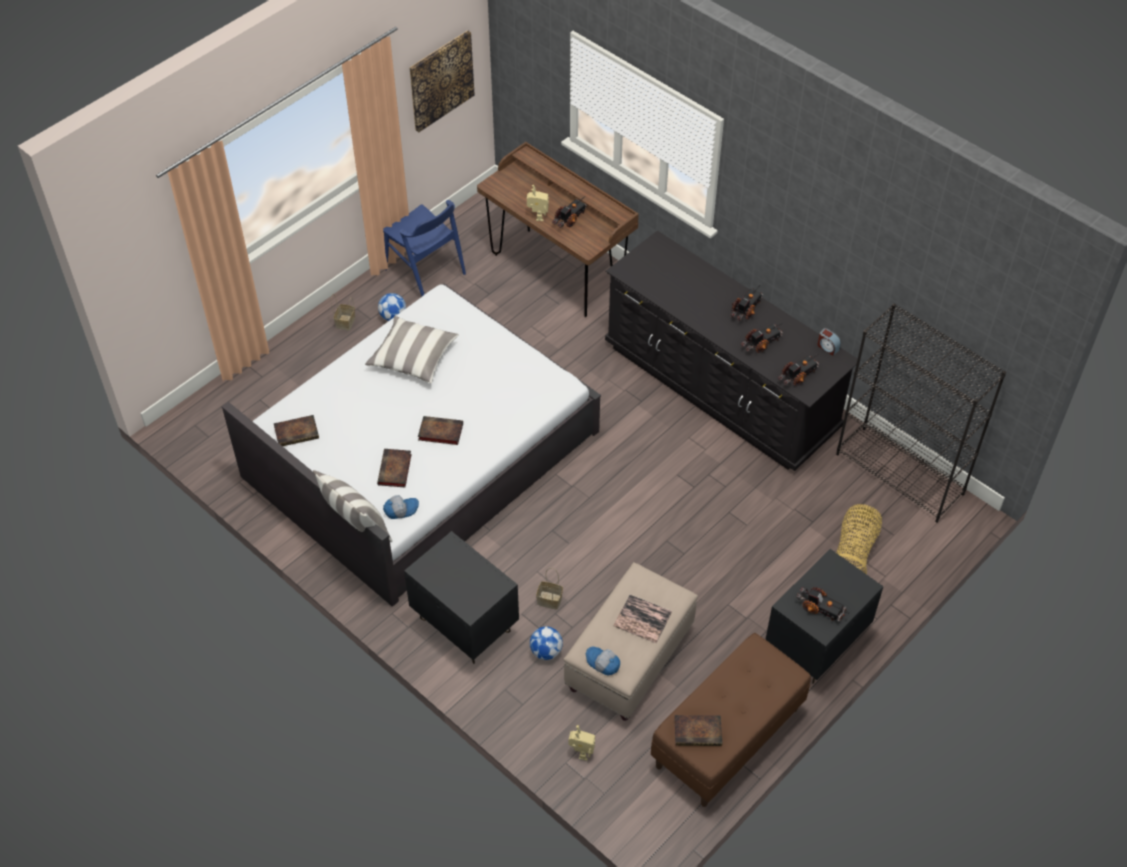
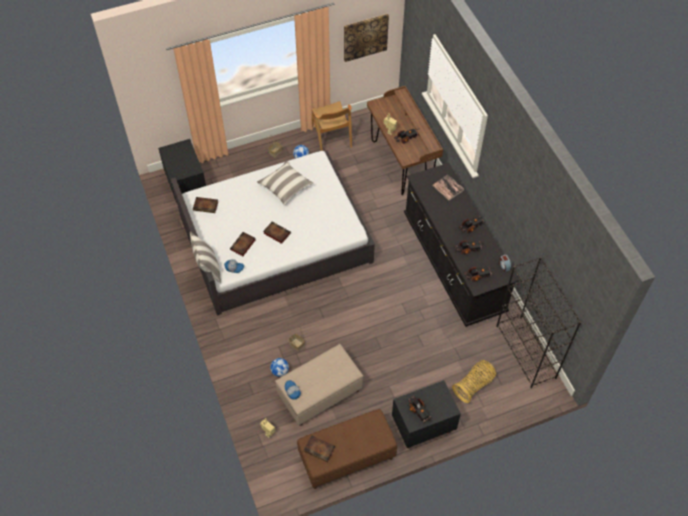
camera: 25 degrees right, 5 degrees up
blue chair [383,200,466,296] -> brown chair [311,101,352,151]
black nightstand [404,531,519,664] -> black nightstand moved to [158,139,206,202]
book [614,595,672,643] -> book moved to [432,175,464,200]

